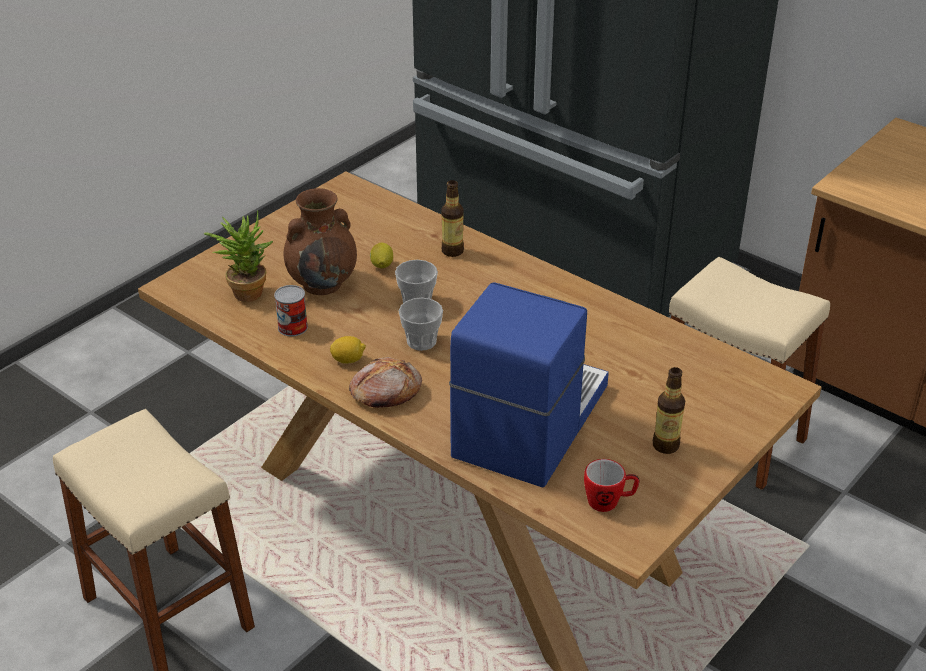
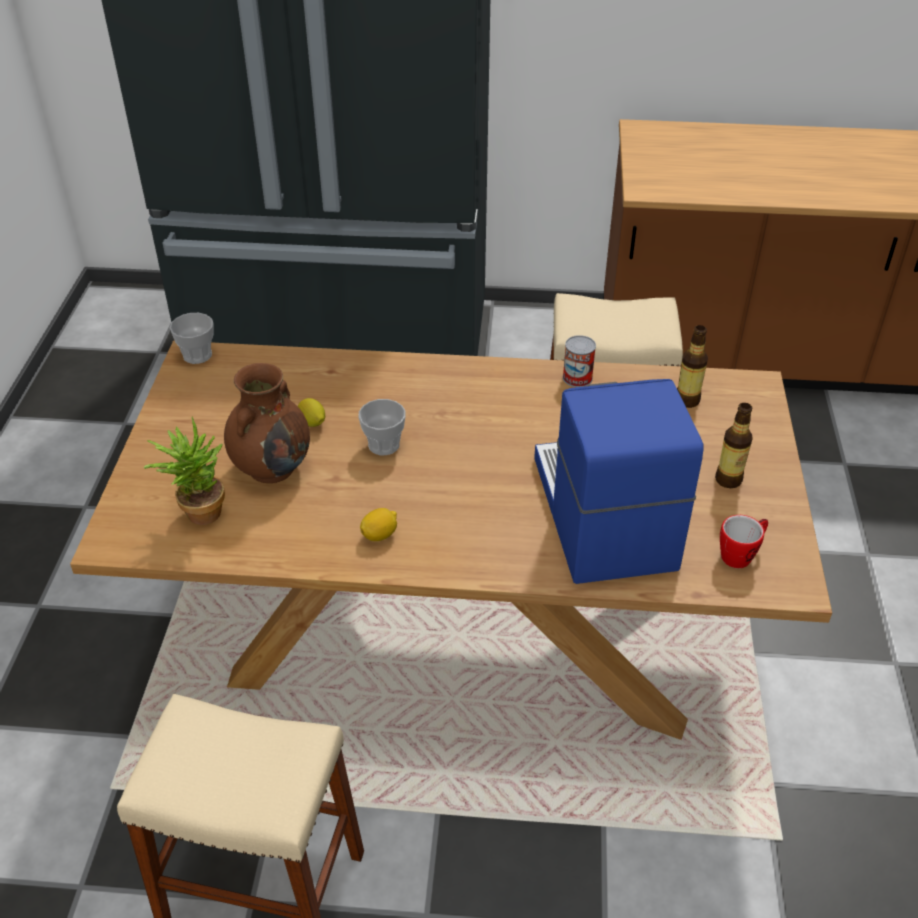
camera: 35 degrees left, 5 degrees up
can [274,285,308,336] -> can moved to [563,335,596,387]
bread [349,357,422,408] -> none
cup [399,298,443,351] -> cup moved to [170,313,214,364]
bottle [441,180,464,257] -> bottle moved to [677,325,708,408]

